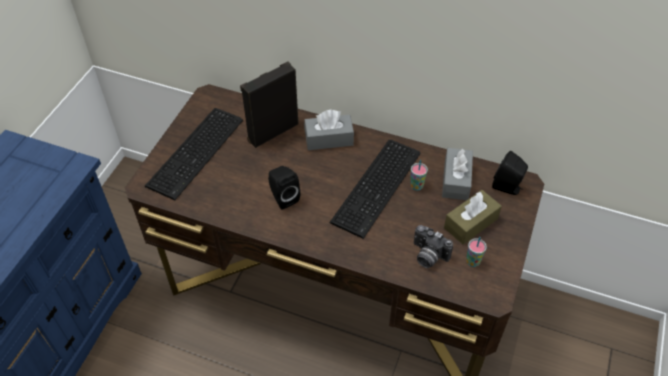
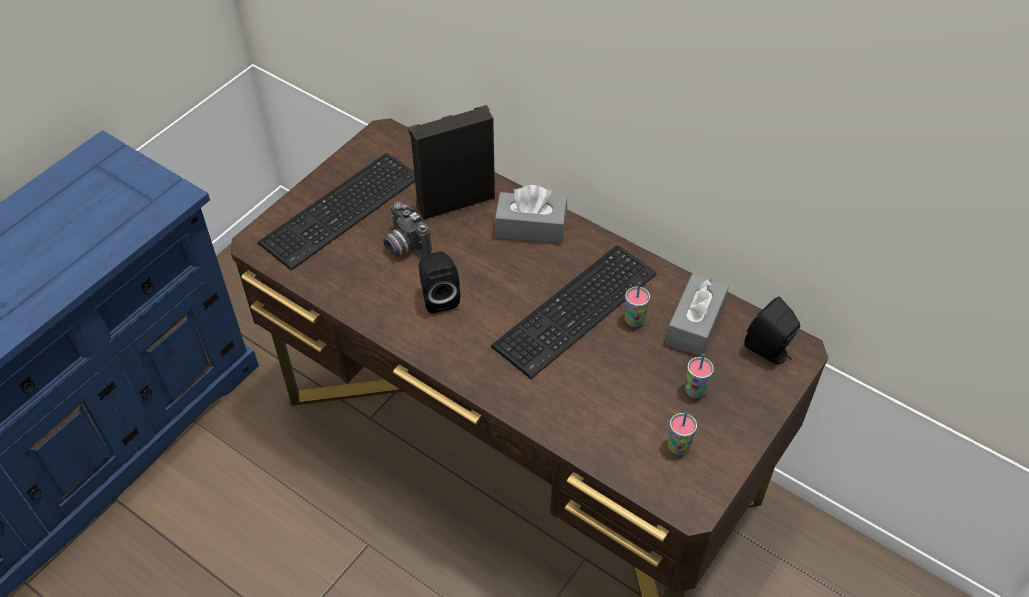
camera: 15 degrees right, 0 degrees up
camera [414,225,453,268] -> camera moved to [383,202,432,257]
brown tissue box [444,190,502,245] -> cup [685,354,714,399]

